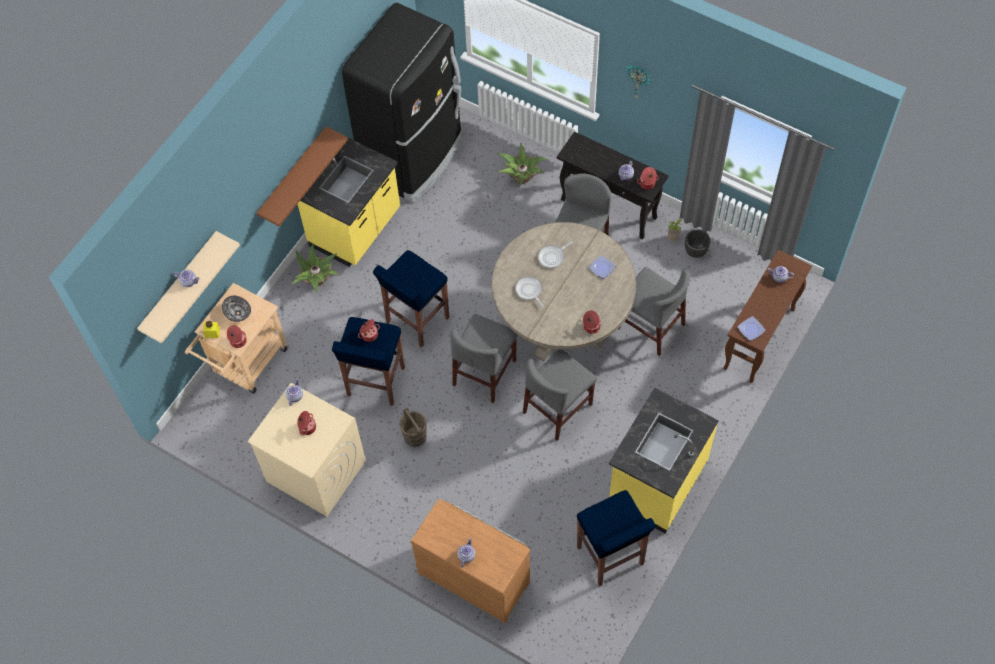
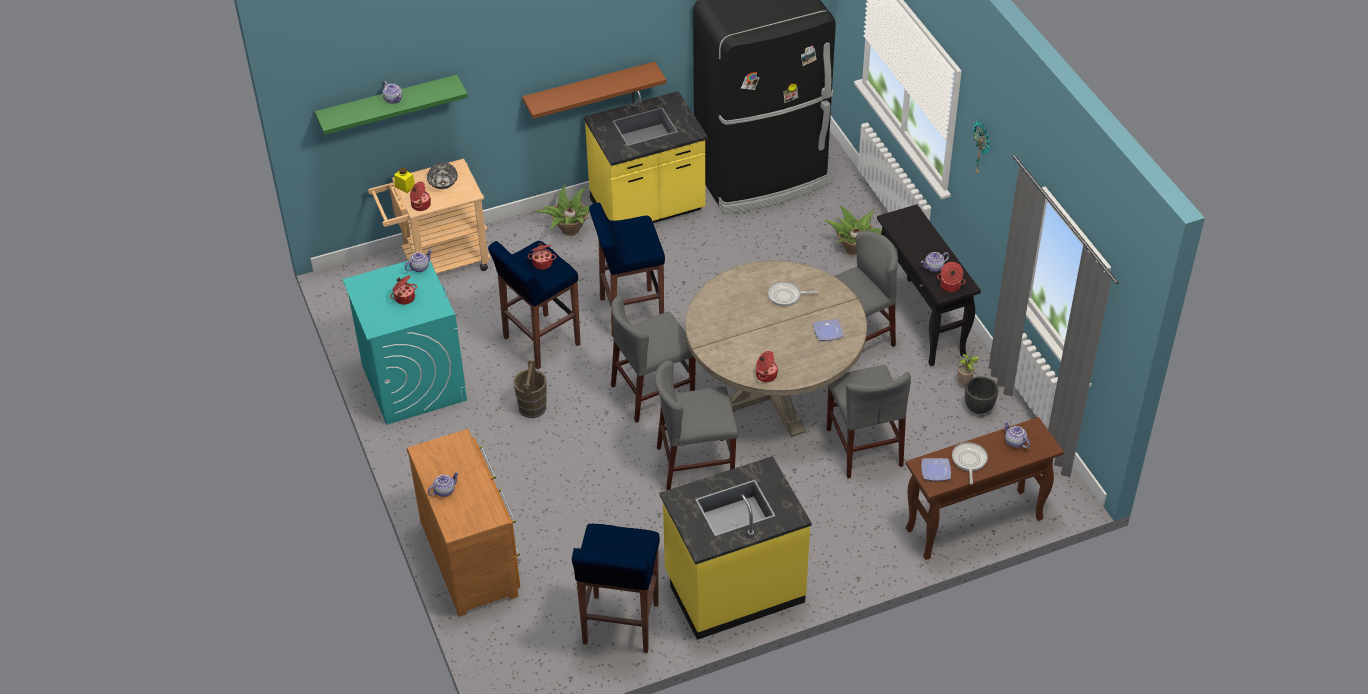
camera: 35 degrees right, 15 degrees down
beige shelf [137,231,240,343] -> green shelf [315,75,468,135]
beige washing machine [247,383,366,516] -> turquoise washing machine [342,261,467,425]
frying pan [515,276,545,308] -> frying pan moved to [952,442,988,484]

